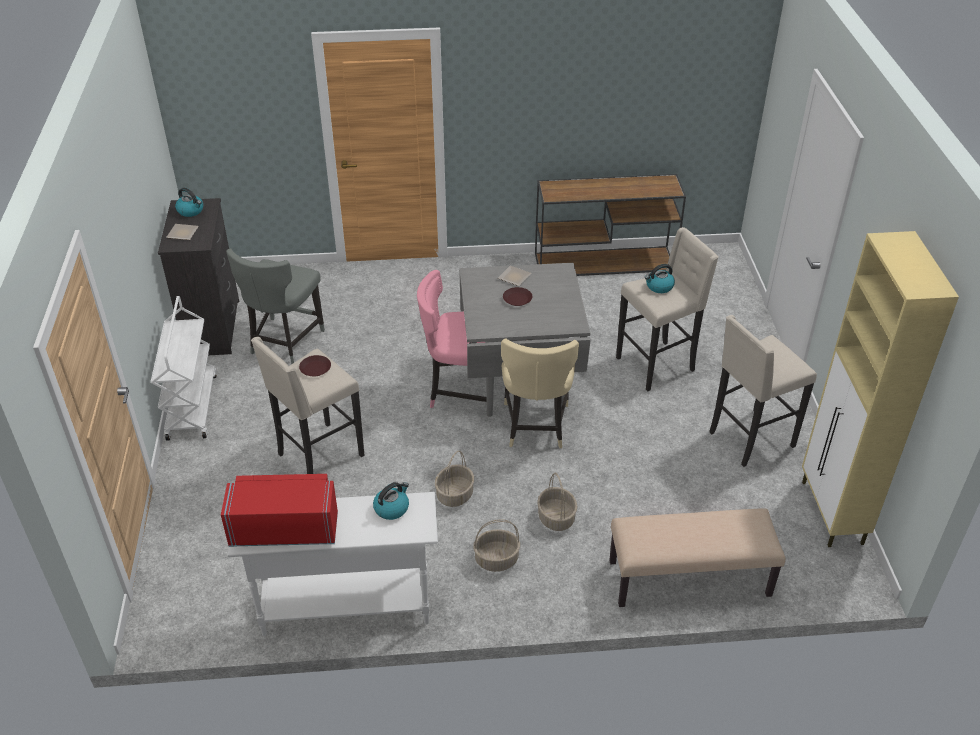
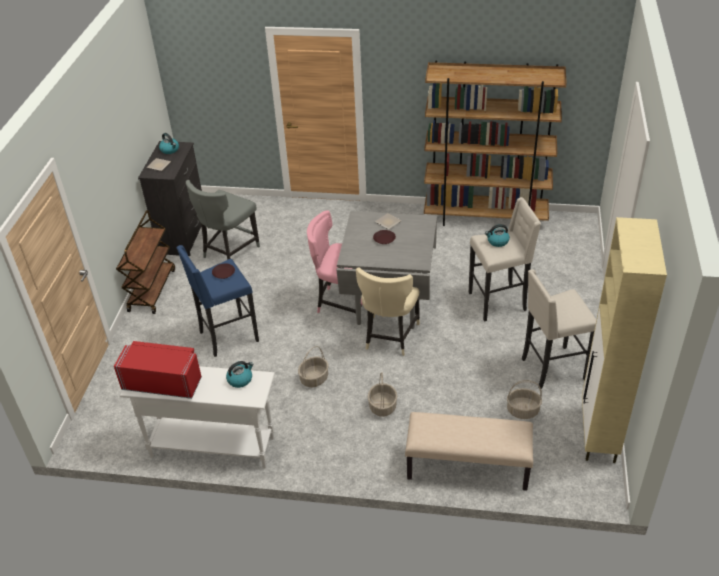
camera: 15 degrees right, 0 degrees up
white cart [151,296,217,441] -> brown cart [116,210,175,314]
beige stool [251,337,365,474] -> blue stool [176,245,259,357]
basket [473,519,520,572] -> basket moved to [507,380,542,419]
brown console table [535,174,686,276] -> brown bookcase [424,61,567,226]

